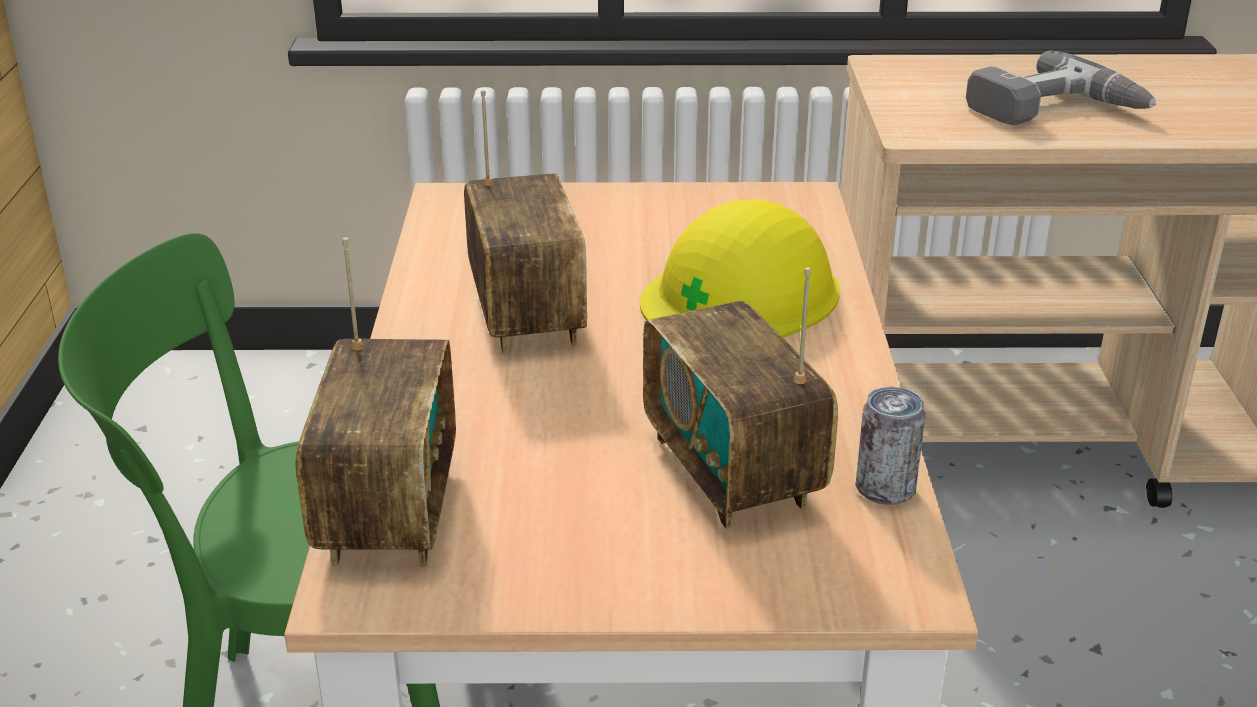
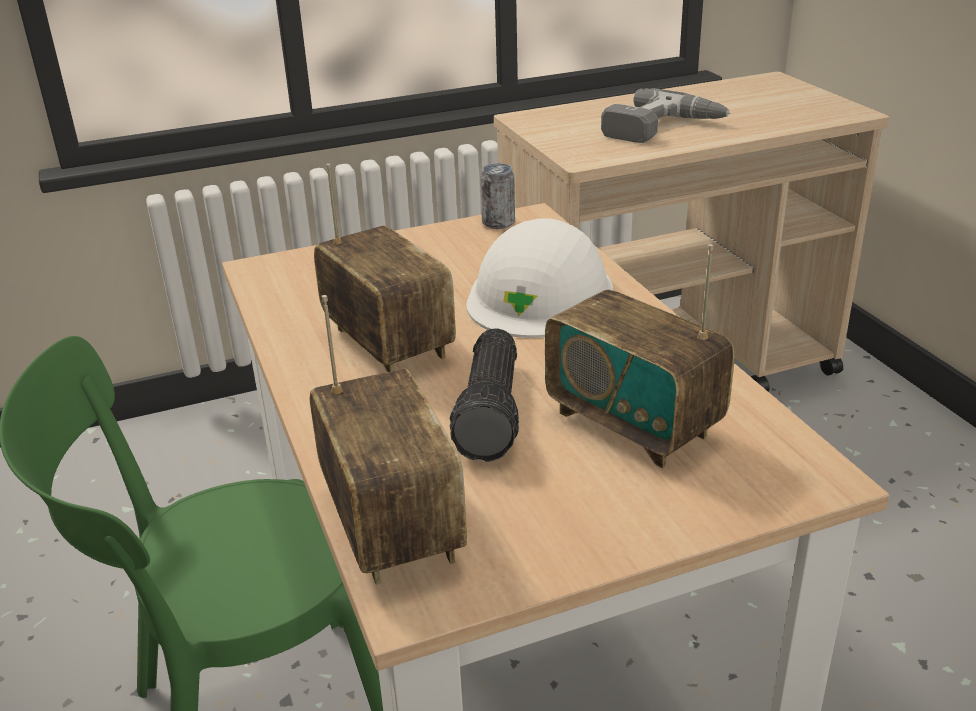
camera: 20 degrees left, 0 degrees up
yellow hard hat [640,200,840,338] -> white hard hat [466,218,613,338]
can [855,386,925,505] -> can moved to [480,163,515,229]
none -> flashlight [450,328,519,462]

